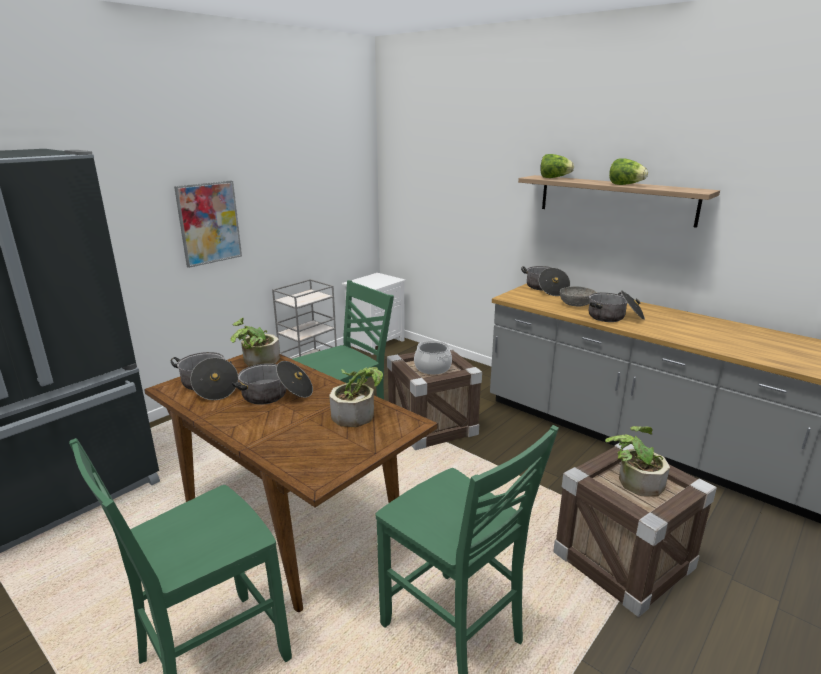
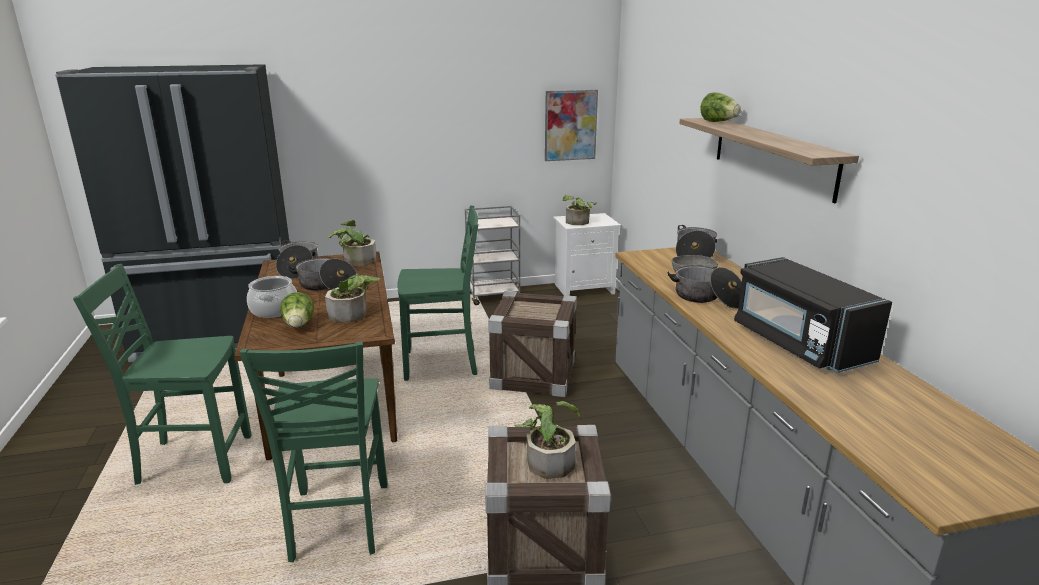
camera: 35 degrees right, 0 degrees up
picture [174,181,242,268] -> picture moved to [545,90,598,161]
cooking pot [414,341,452,375] -> cooking pot moved to [247,276,297,318]
lettuce [609,158,648,185] -> lettuce moved to [280,292,314,328]
none -> potted plant [562,195,596,225]
none -> black microwave [734,257,892,373]

